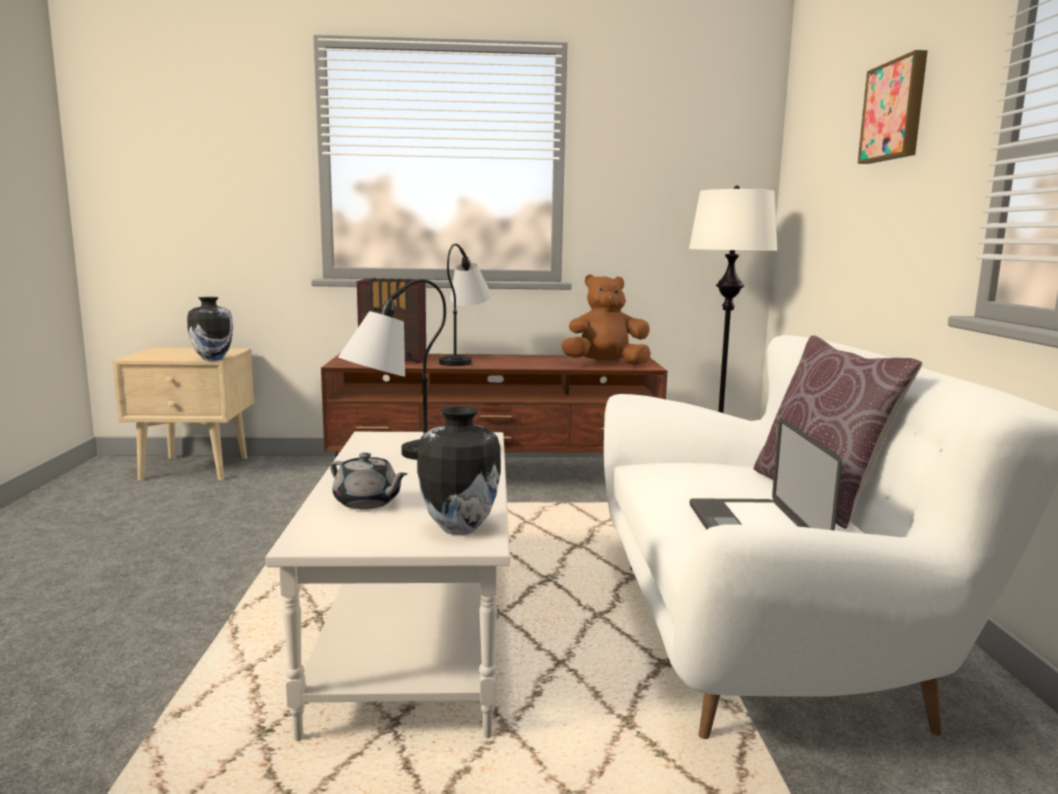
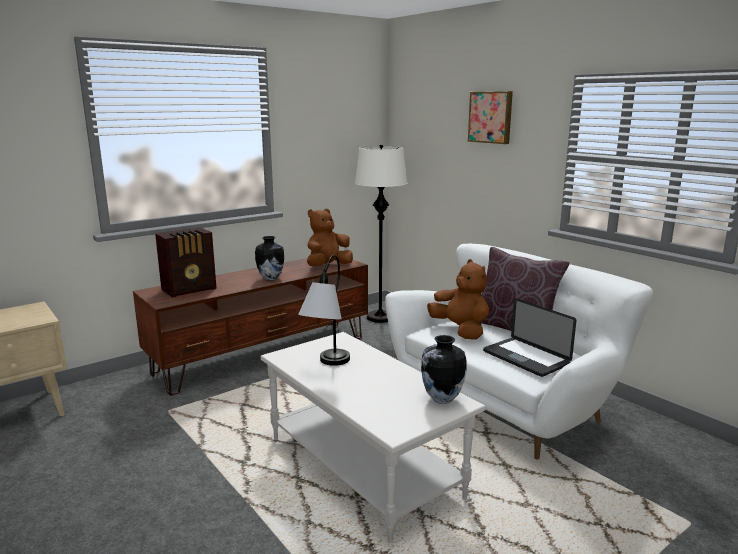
camera: 35 degrees left, 5 degrees up
vase [187,297,233,361] -> vase moved to [255,236,284,280]
grey teapot [330,453,407,509] -> none
table lamp [439,244,492,366] -> none
none -> brown plush toy [427,259,489,340]

